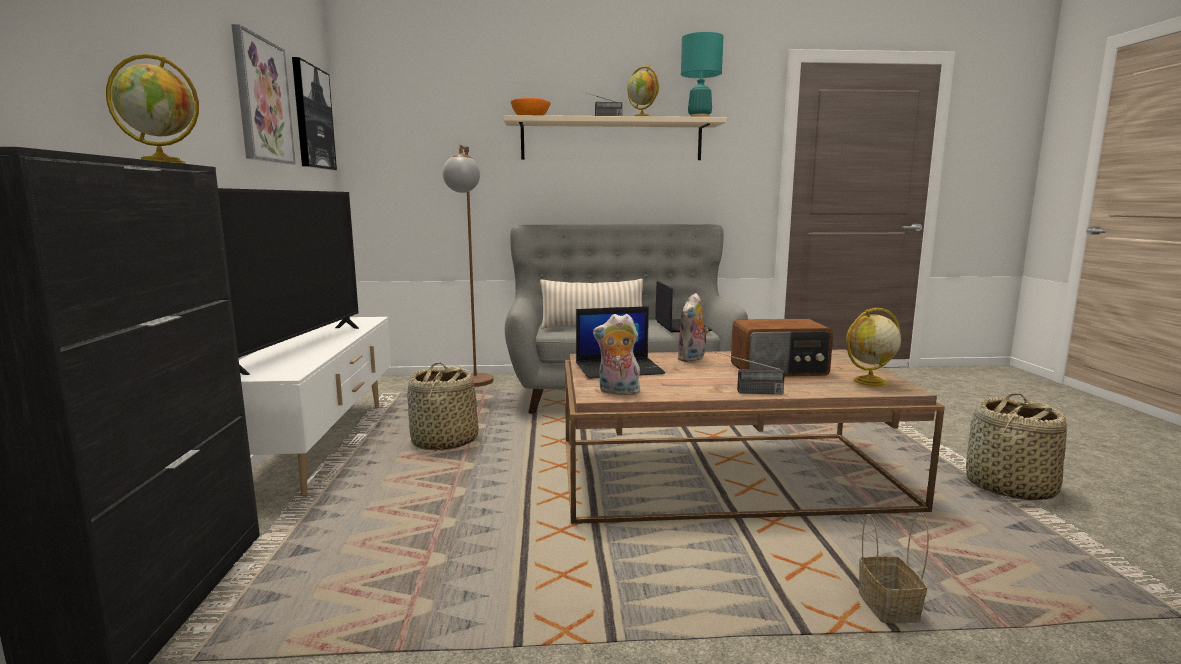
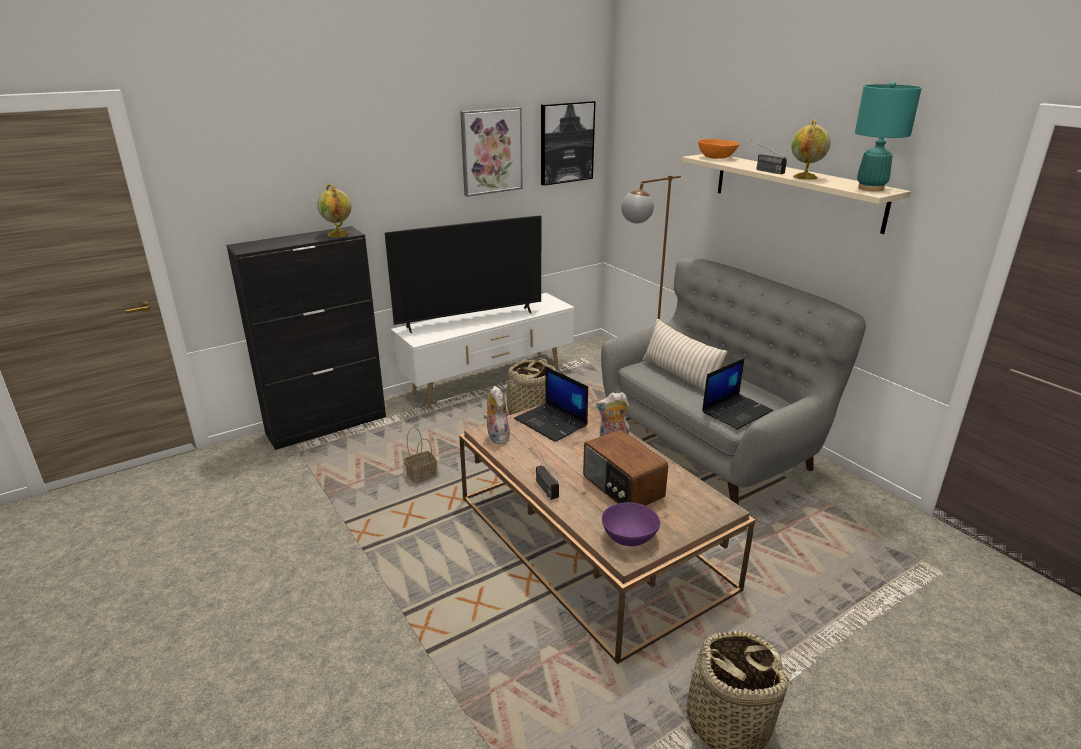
camera: 60 degrees right, 15 degrees up
globe [846,308,901,387] -> purple bowl [602,502,661,546]
basket [859,513,929,623] -> basket moved to [404,427,437,484]

